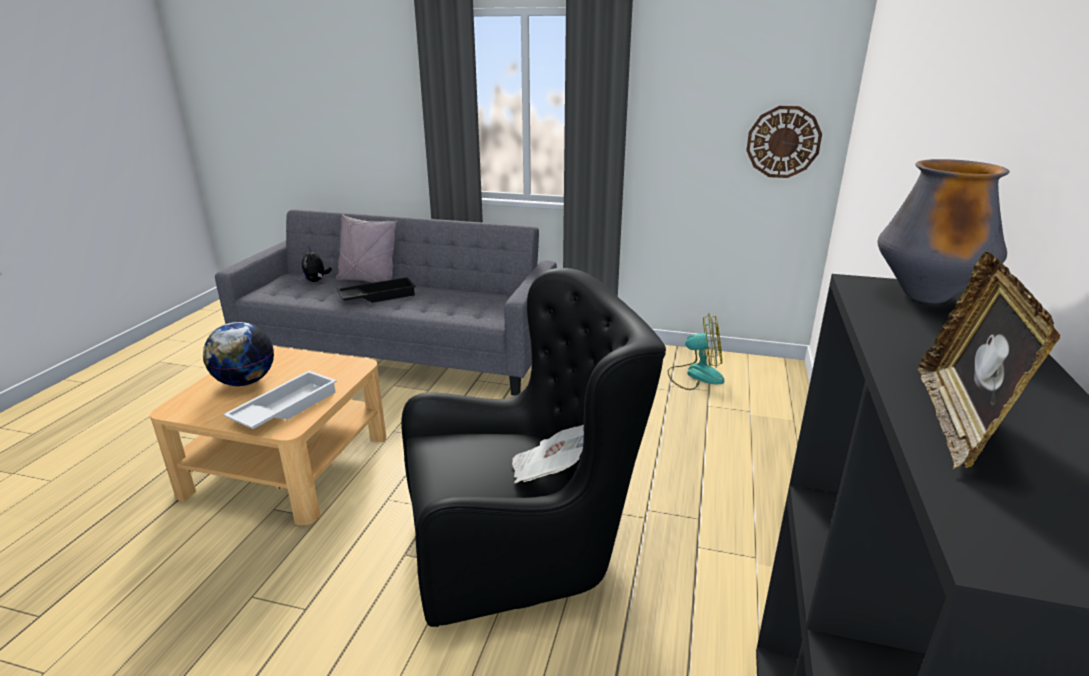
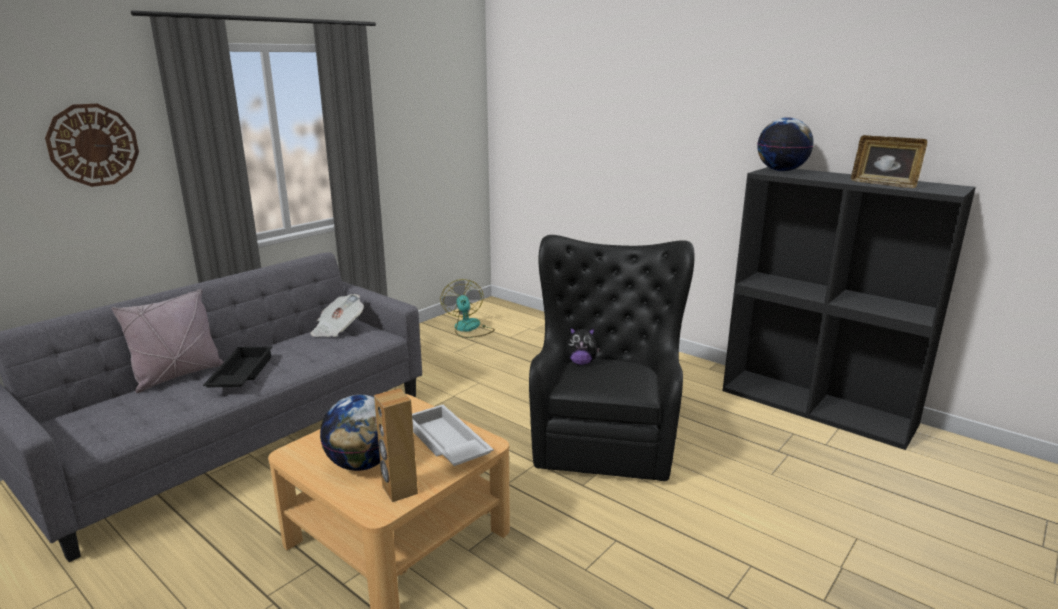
camera: 65 degrees left, 5 degrees down
plush toy [301,248,332,282] -> plush toy moved to [566,327,600,365]
newspaper [512,425,584,483] -> newspaper moved to [310,294,364,337]
fan [667,313,724,390] -> fan turned 45 degrees counterclockwise [440,279,495,338]
wall clock [746,106,822,178] -> wall clock moved to [45,104,139,187]
vase [877,159,1010,303] -> globe [757,117,814,171]
none -> brown speaker [374,389,418,502]

